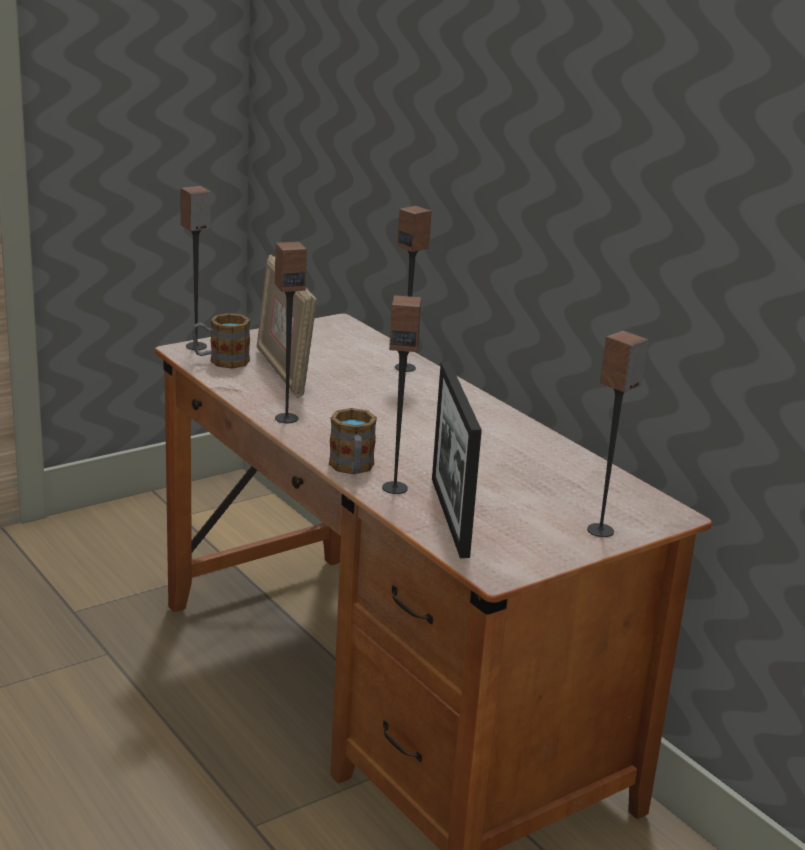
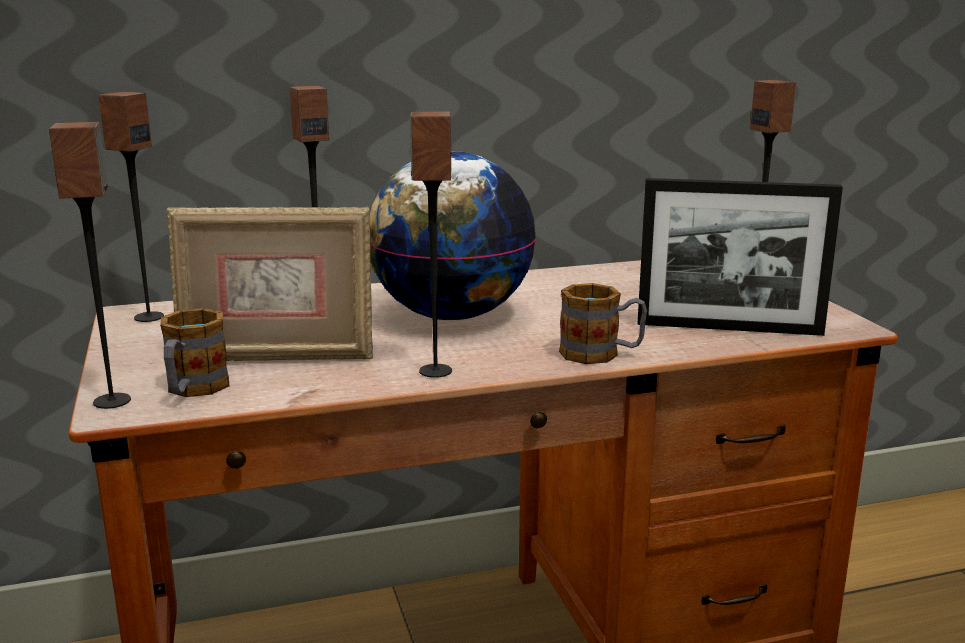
camera: 70 degrees left, 5 degrees down
speaker [382,295,422,494] -> speaker moved to [98,92,164,322]
none -> globe [370,151,536,320]

